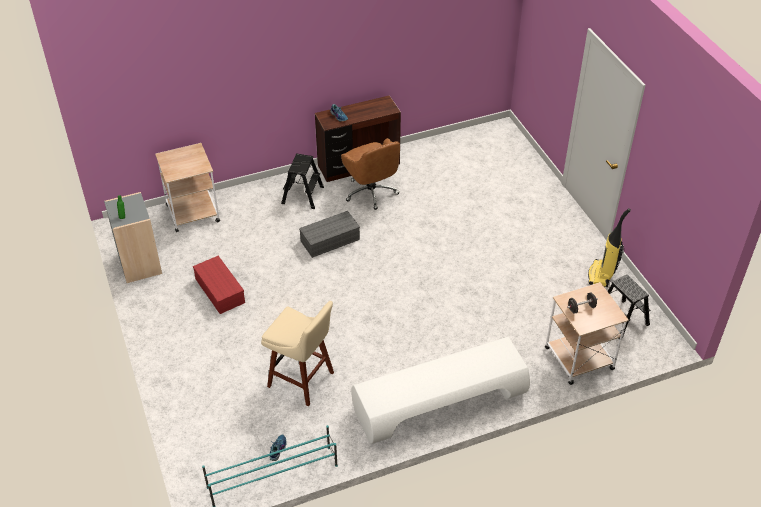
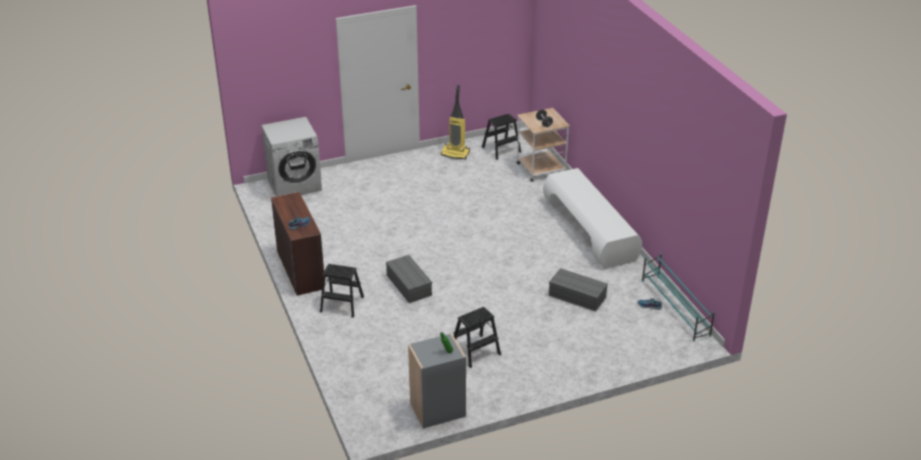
camera: 90 degrees left, 10 degrees down
beige cart [155,143,220,232] -> none
red storage box [193,256,245,314] -> black step ladder [453,307,501,368]
beige stool [261,301,334,406] -> grey storage box [549,268,608,311]
brown office chair [341,138,400,210] -> none
none -> white washing machine [261,117,322,196]

